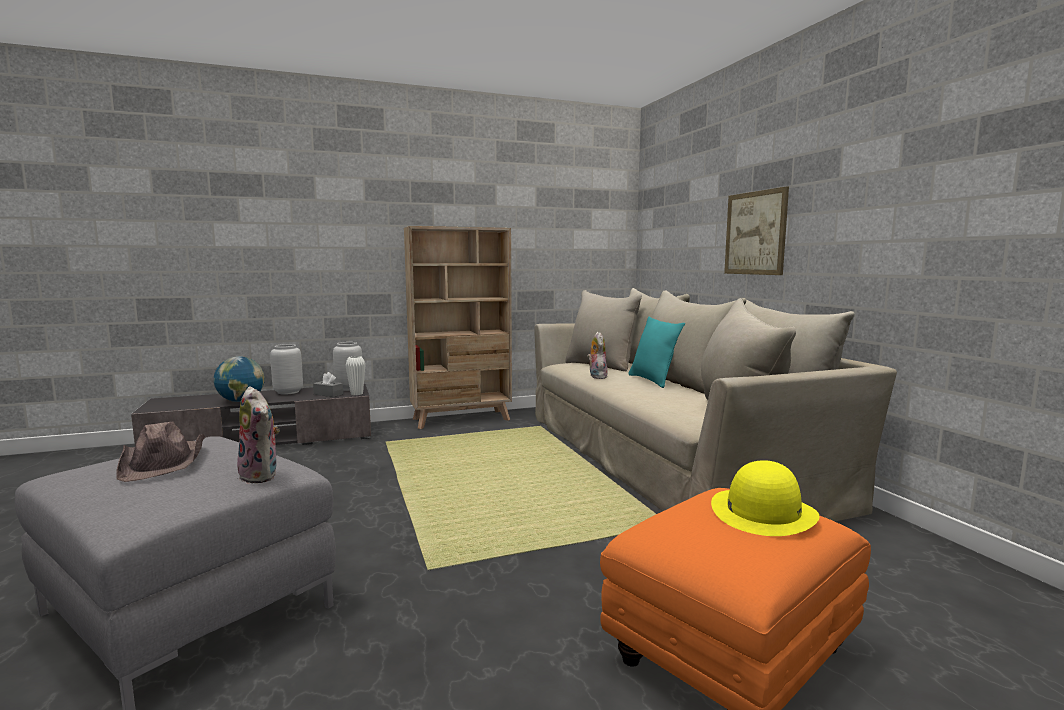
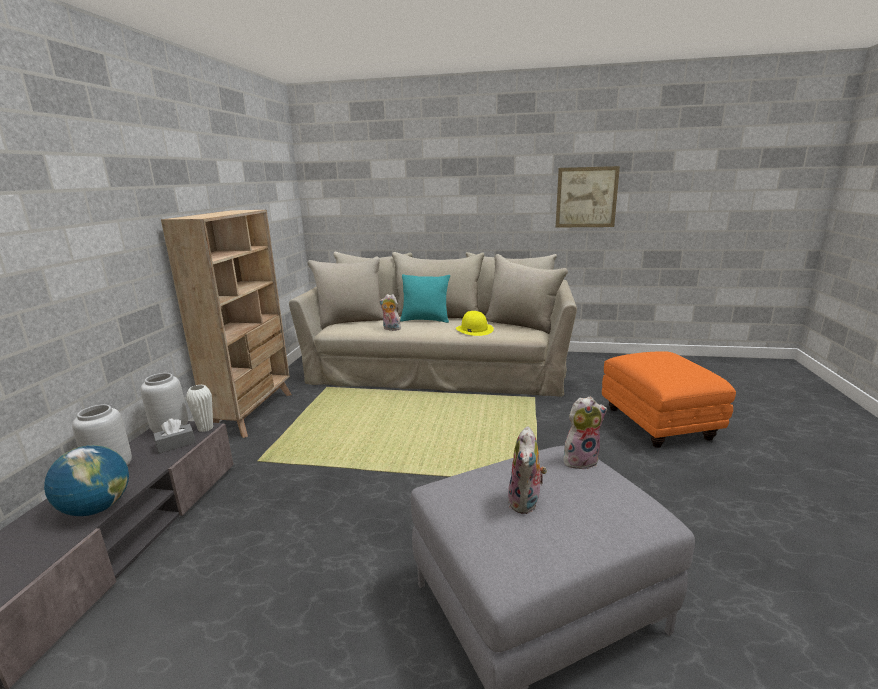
camera: 60 degrees left, 10 degrees up
brown hat [117,421,205,482] -> plush toy [508,426,547,514]
yellow hat [711,460,820,536] -> yellow hat moved to [456,311,494,336]
picture [724,186,789,275] -> picture moved to [556,166,620,227]

